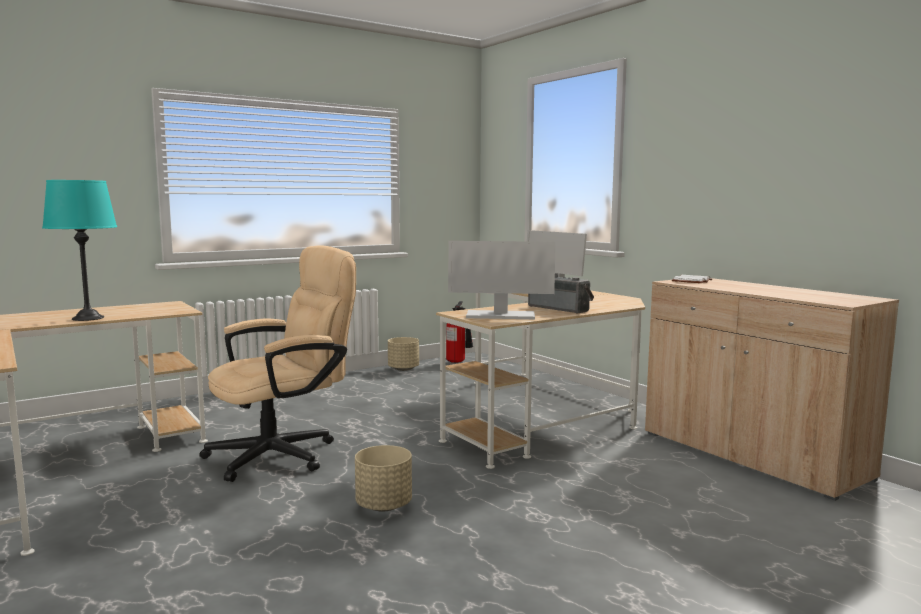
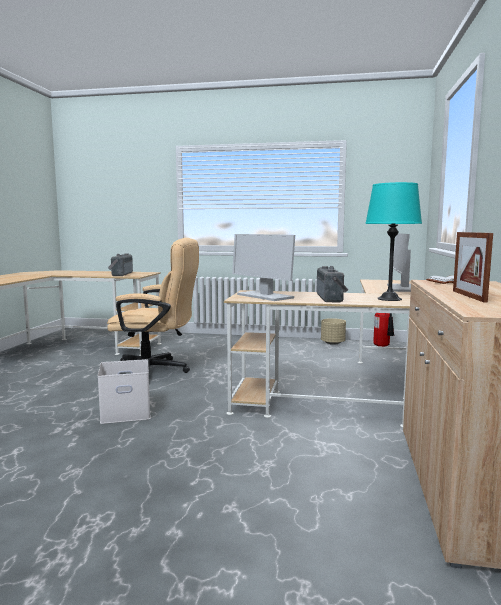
camera: 45 degrees right, 0 degrees up
turquoise table lamp [42,180,117,321] -> turquoise table lamp moved to [365,182,422,301]
beige planter [355,445,412,512] -> white storage box [98,359,151,424]
none -> radio [108,254,133,276]
none -> picture frame [453,232,493,303]

